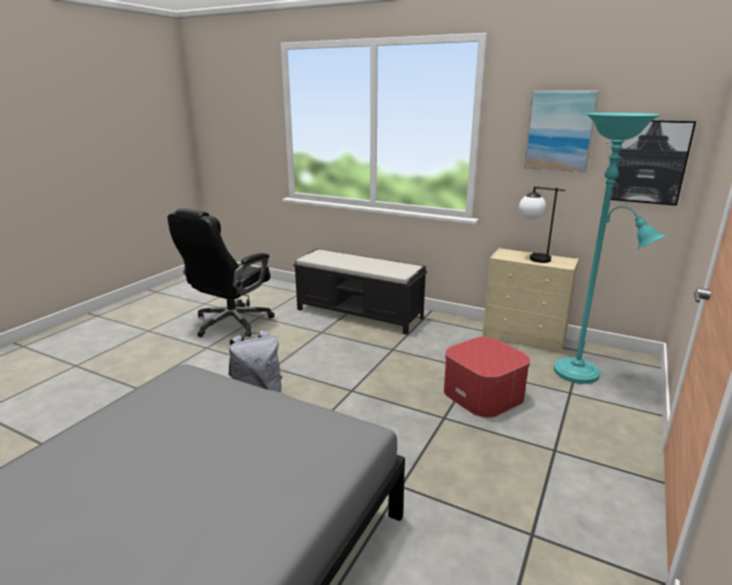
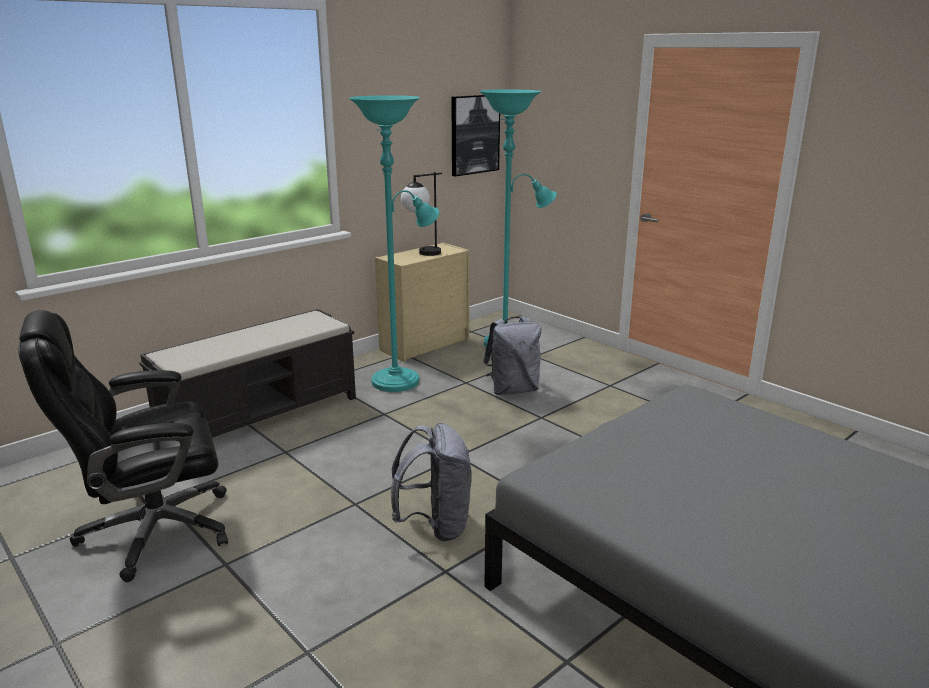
camera: 70 degrees left, 0 degrees up
black office chair [167,208,275,337] -> black office chair turned 105 degrees clockwise [19,310,228,582]
ottoman [444,337,530,418] -> grey backpack [483,317,541,395]
picture [524,91,599,172] -> none
none -> turquoise floor lamp [349,95,439,392]

